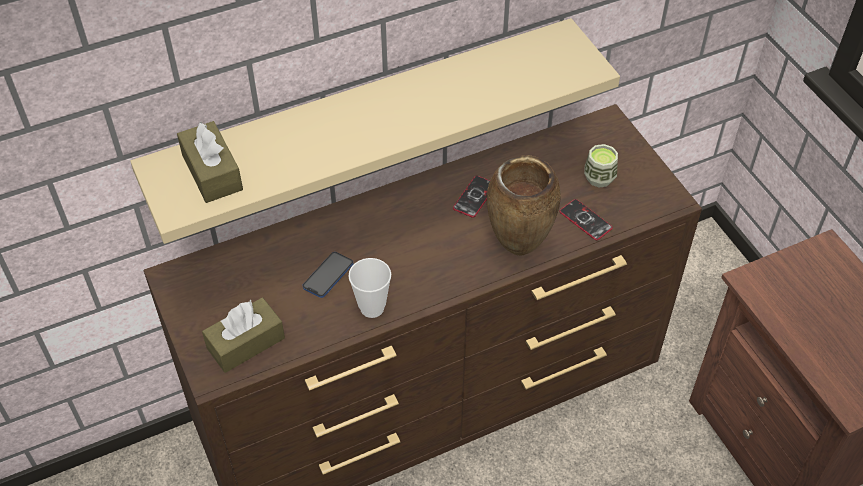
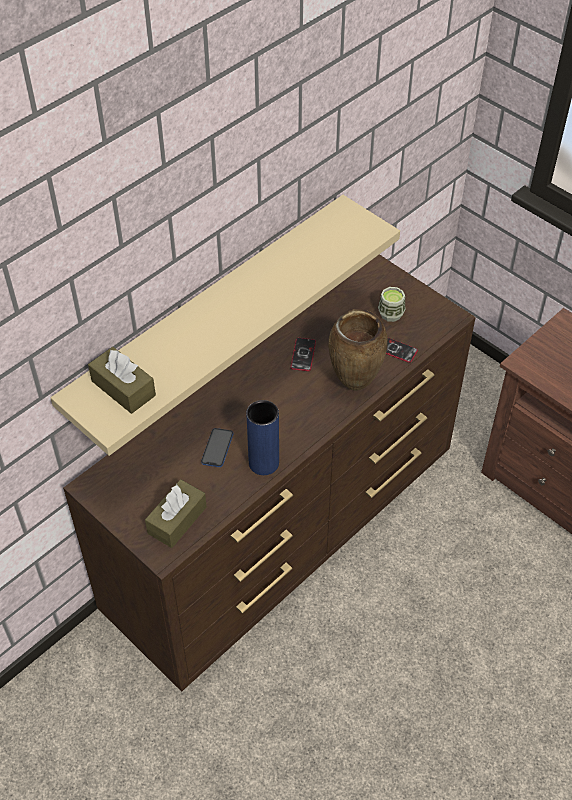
camera: 20 degrees left, 0 degrees up
cup [348,258,391,318] -> blue vase [246,400,279,475]

